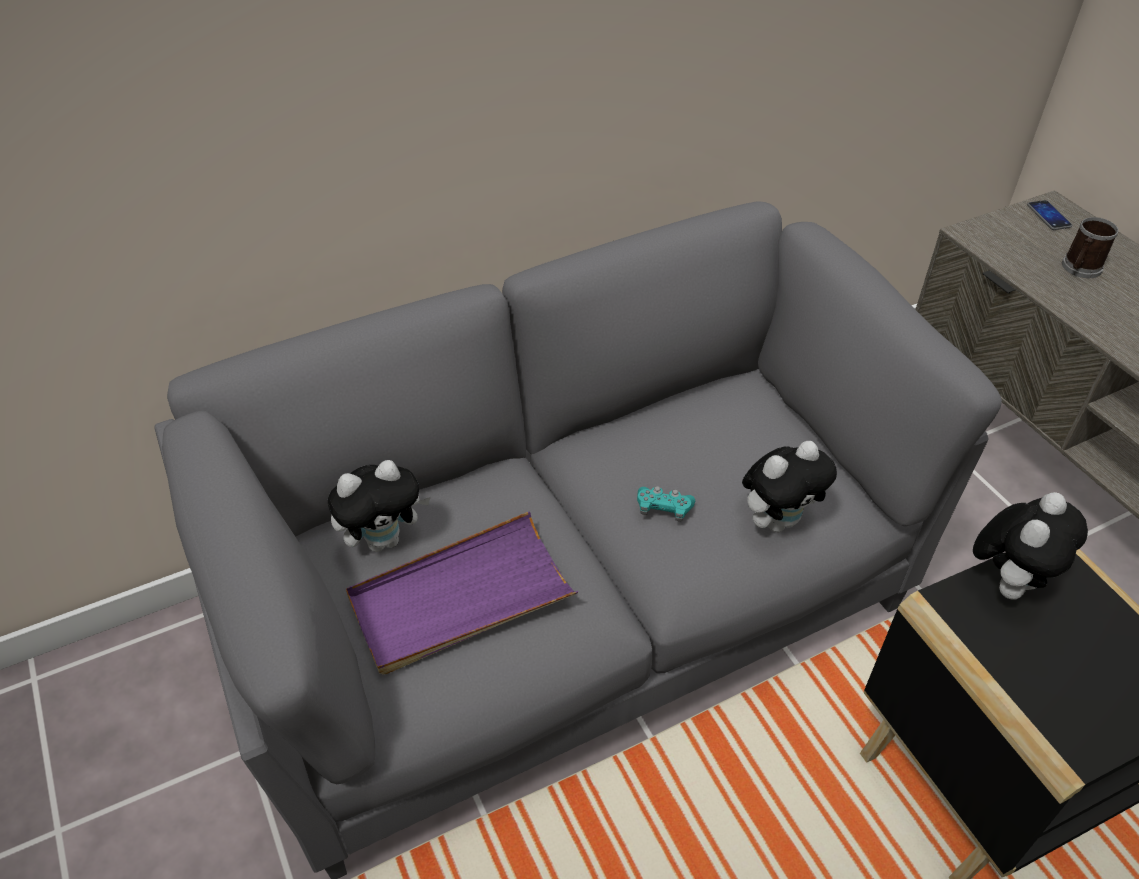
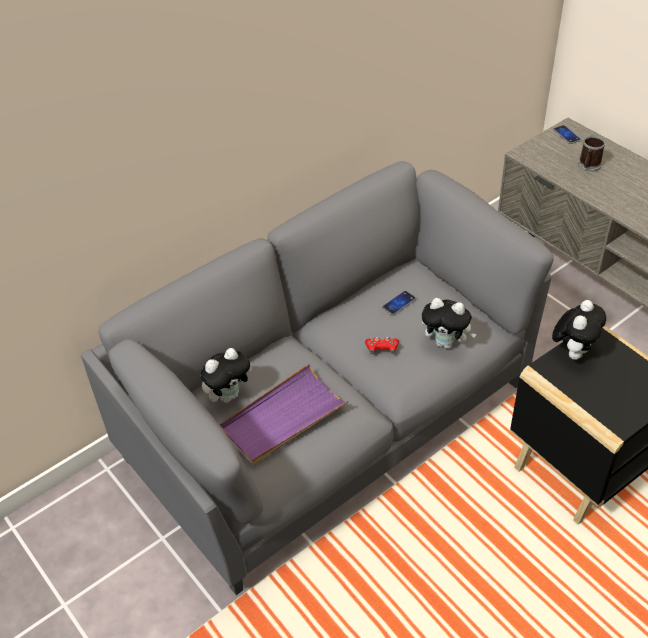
camera: 10 degrees left, 0 degrees up
turquoise game controller [637,486,695,522] -> red game controller [365,337,399,354]
plush toy [742,441,837,532] -> plush toy turned 60 degrees clockwise [422,298,477,349]
none -> phone [382,291,416,315]

